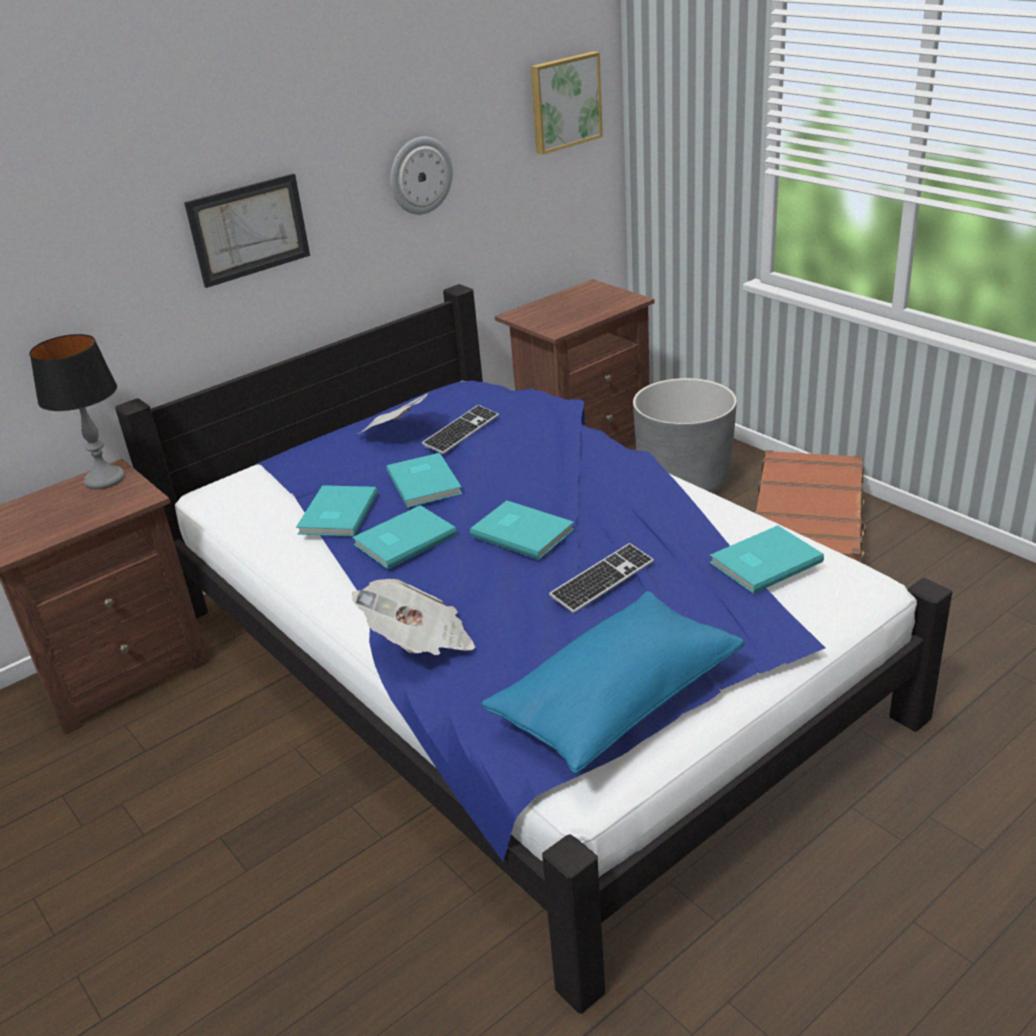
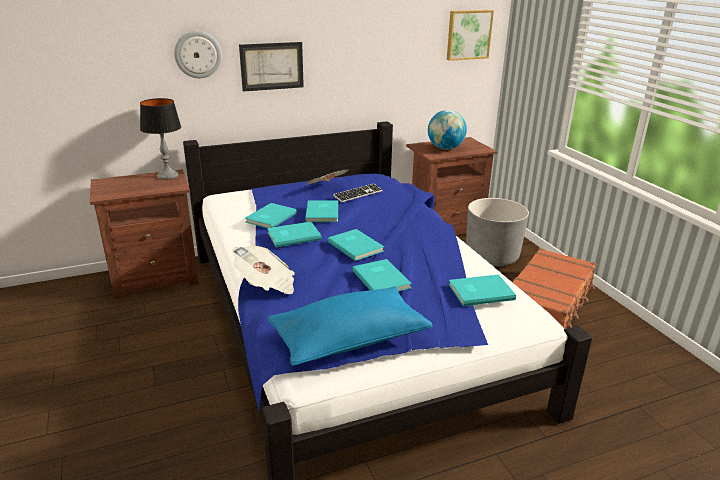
camera: 15 degrees right, 5 degrees down
wall clock [390,137,453,215] -> wall clock moved to [174,31,222,78]
keyboard [549,543,654,613] -> turquoise book [352,259,412,292]
none -> globe [428,110,467,150]

